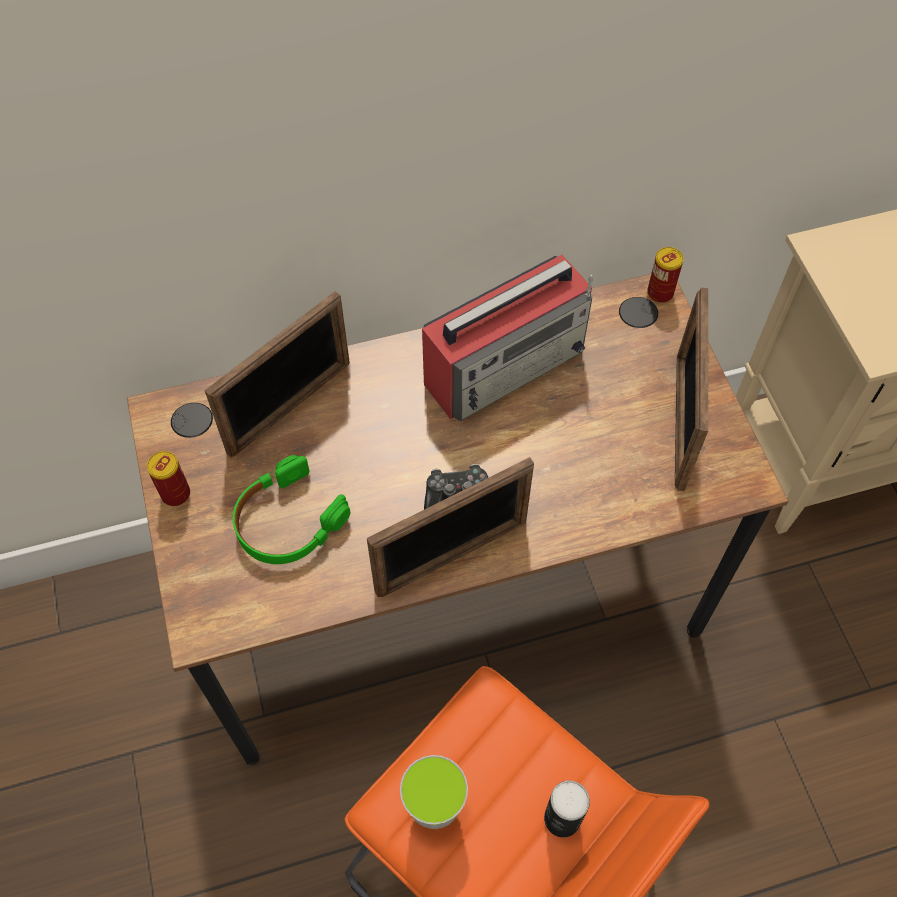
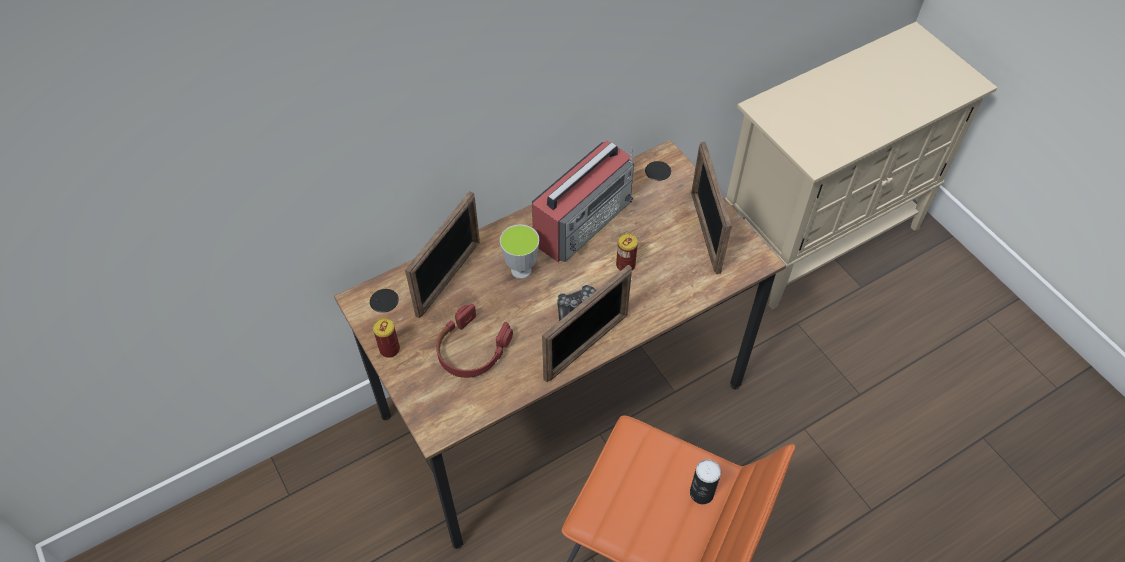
camera: 15 degrees left, 5 degrees down
green headphones [233,455,351,564] -> red headphones [436,304,513,378]
cup [400,755,468,829] -> cup moved to [500,224,539,279]
can [647,247,684,303] -> can moved to [616,234,638,271]

